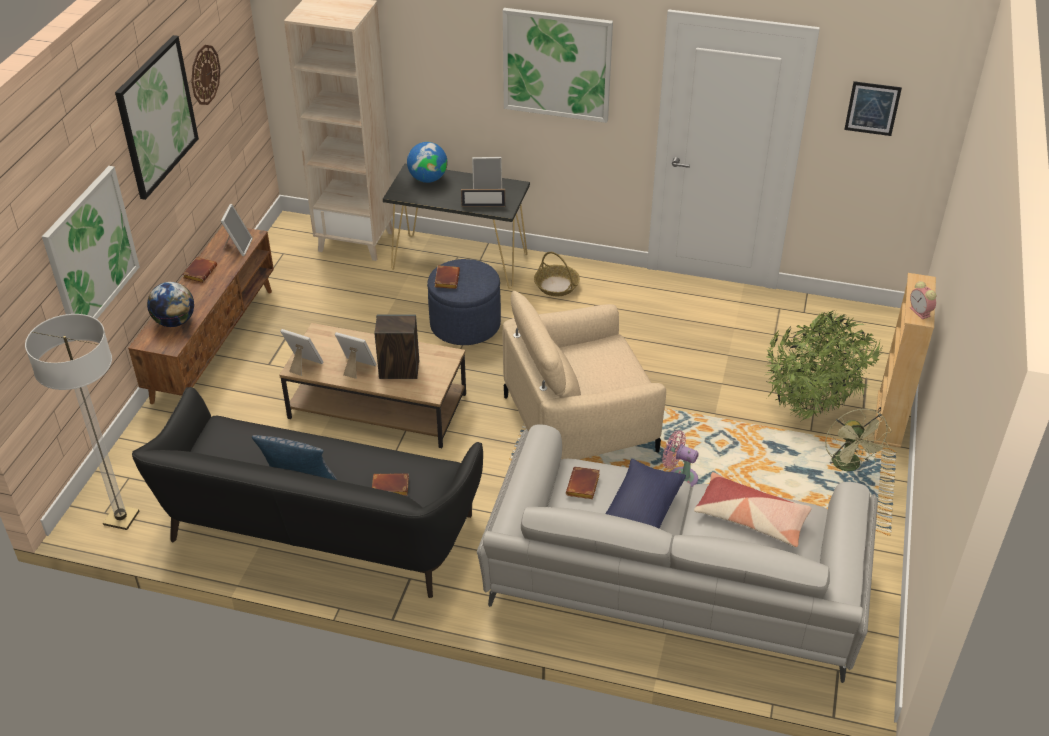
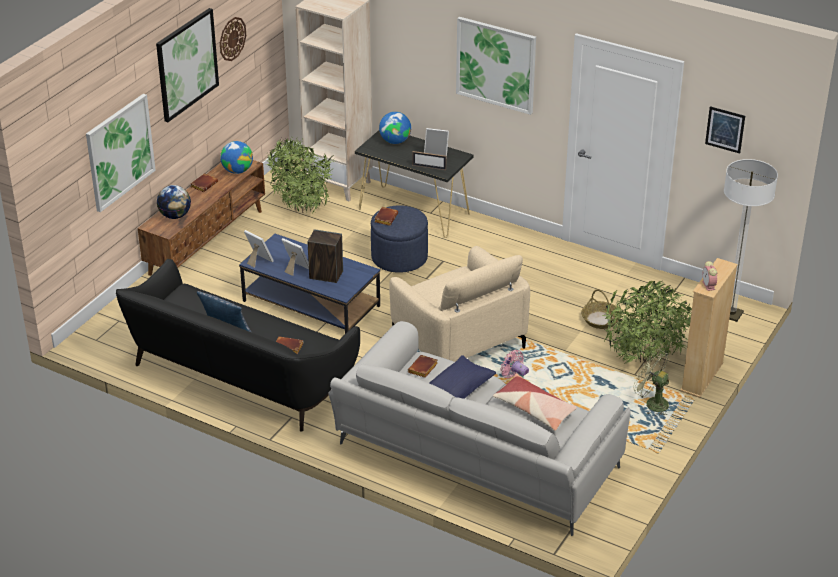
camera: 15 degrees right, 5 degrees down
floor lamp [25,314,139,530] -> floor lamp moved to [724,159,778,322]
picture frame [221,204,253,256] -> globe [220,141,253,174]
brown coffee table [279,323,466,448] -> blue coffee table [239,234,380,334]
beige armchair [503,291,666,460] -> beige armchair turned 120 degrees counterclockwise [389,246,530,362]
basket [534,252,580,296] -> basket moved to [581,289,620,329]
green fan [825,409,892,471] -> green fan turned 120 degrees clockwise [633,349,669,417]
none -> potted plant [266,138,334,213]

